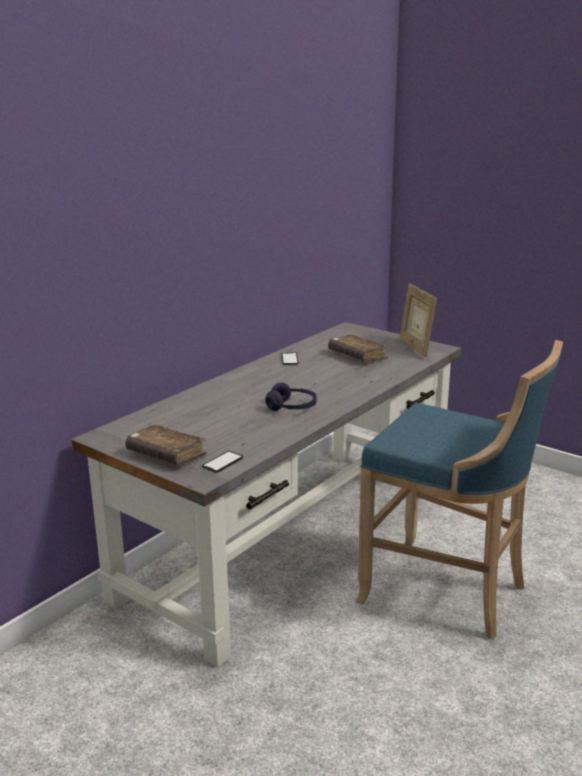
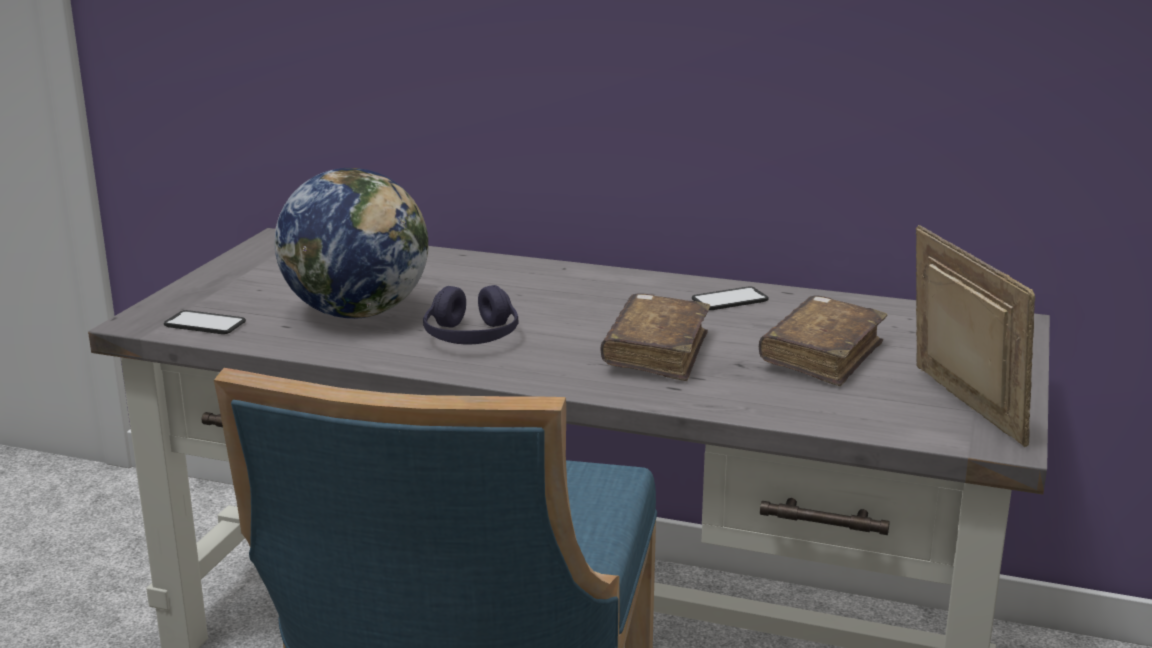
camera: 70 degrees right, 0 degrees up
brown book [126,424,207,465] -> brown book moved to [601,293,710,381]
picture frame [400,283,437,357] -> picture frame turned 105 degrees clockwise [916,225,1035,447]
none -> globe [275,168,428,319]

